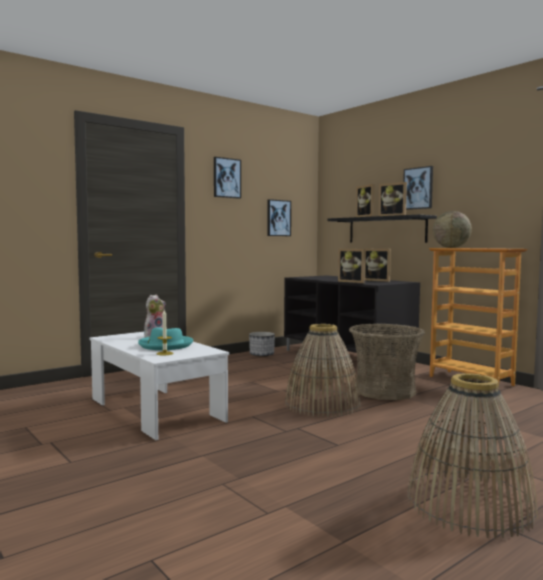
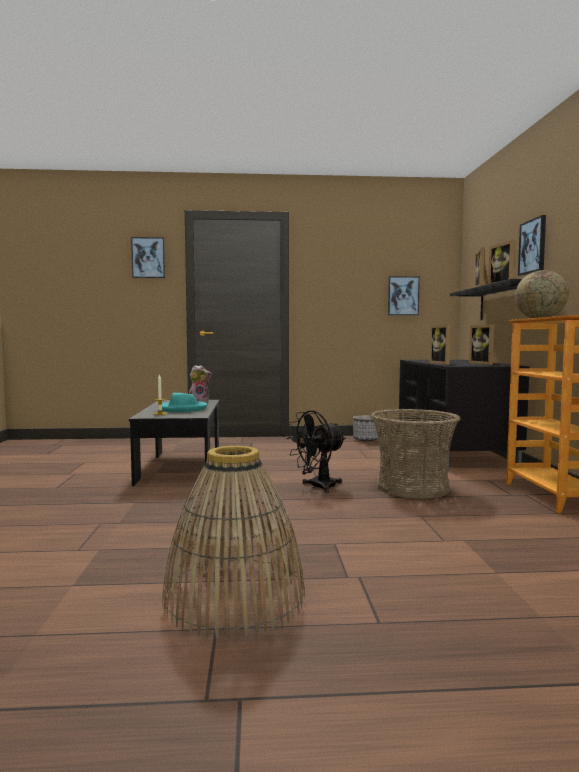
camera: 35 degrees right, 0 degrees up
white coffee table [90,332,229,440] -> black coffee table [129,400,219,486]
picture [214,157,241,199] -> picture moved to [131,237,165,278]
basket [285,324,361,417] -> black fan [286,410,346,493]

